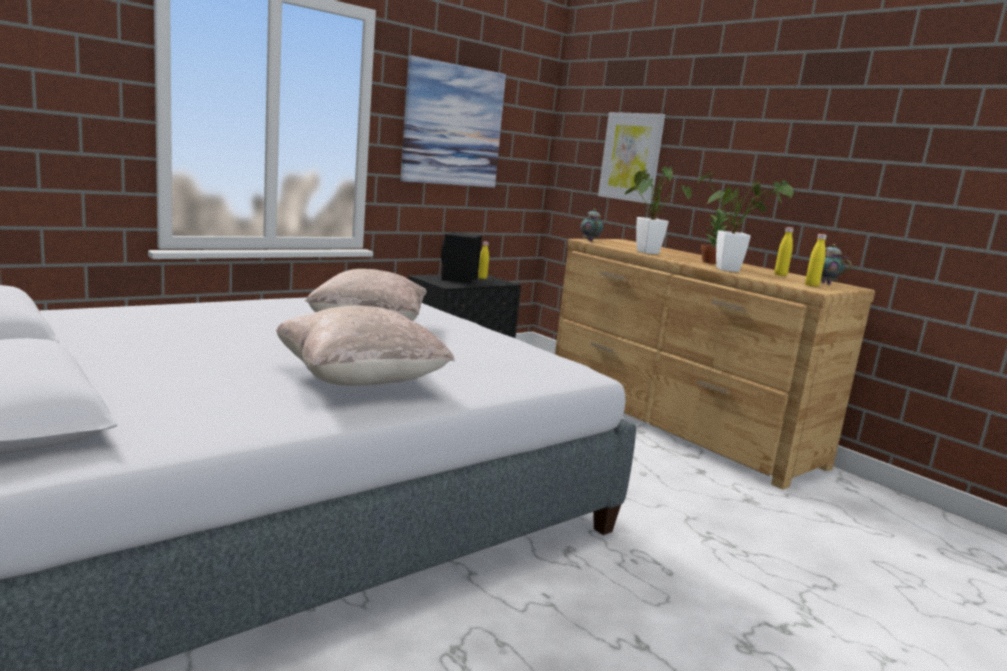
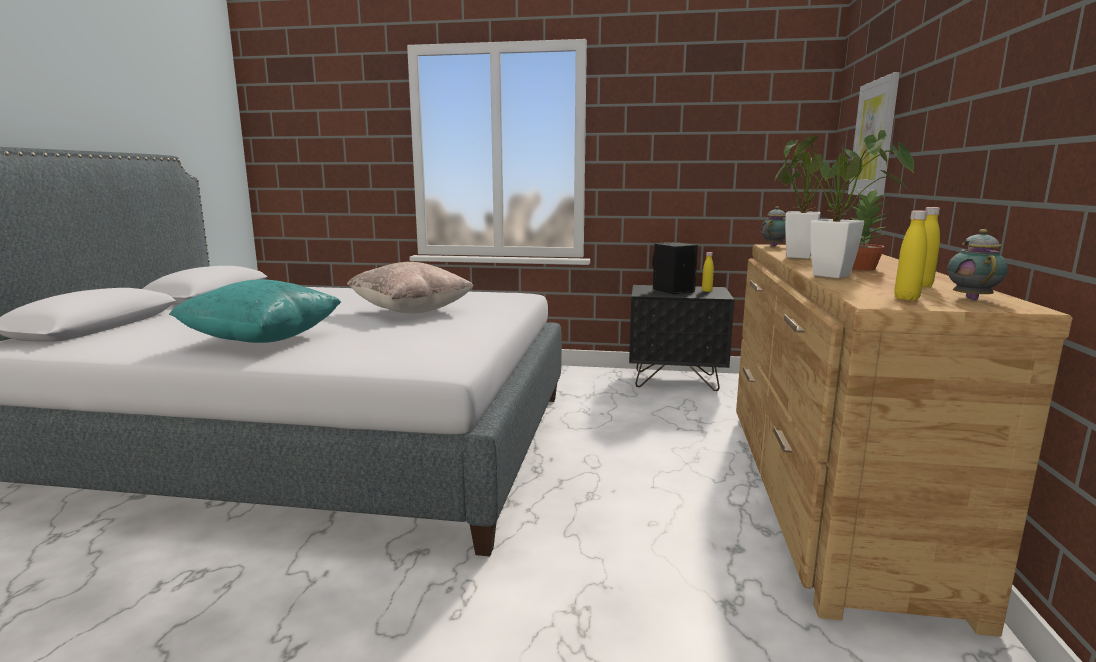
camera: 50 degrees right, 0 degrees up
beige pillow [276,306,455,386] -> turquoise pillow [169,279,341,343]
picture [401,55,506,188] -> none

